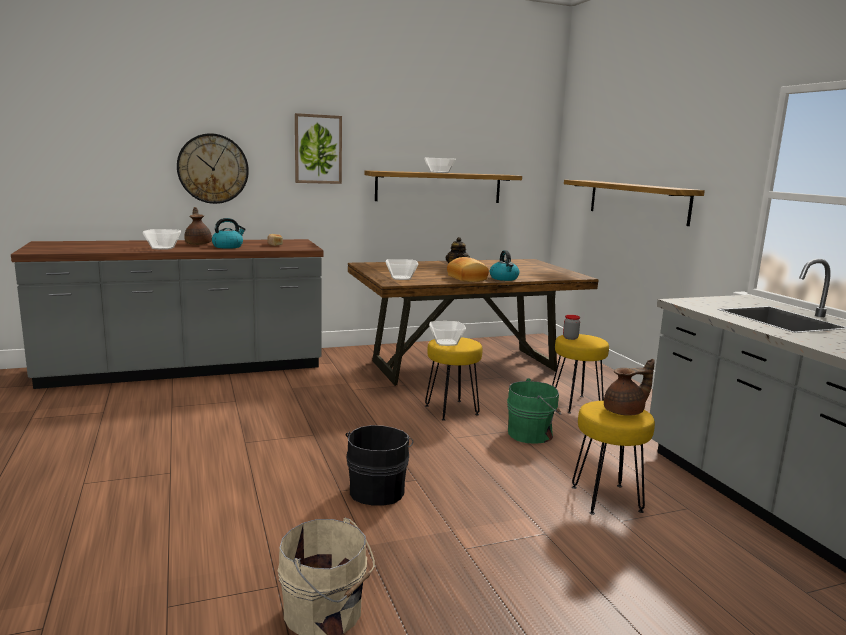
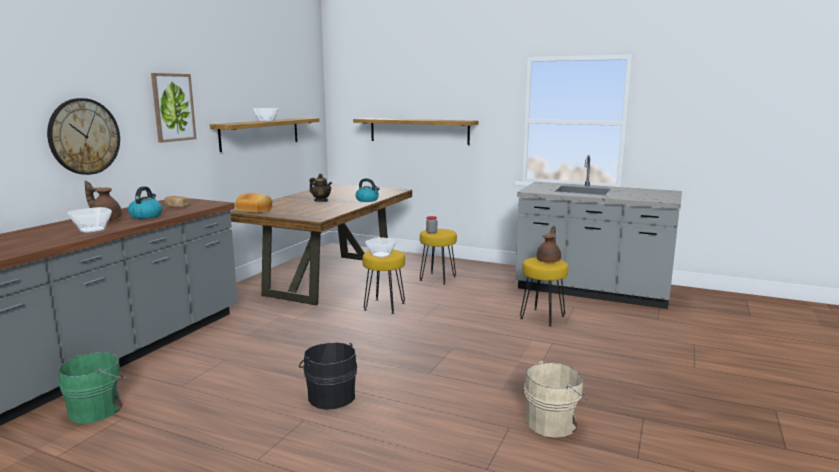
camera: 45 degrees left, 0 degrees up
black bucket [346,425,413,505] -> black bucket moved to [299,342,357,410]
bowl [386,259,418,280] -> none
bread [447,257,489,282] -> bread moved to [235,193,272,213]
green bucket [507,378,561,444] -> green bucket moved to [58,352,127,424]

